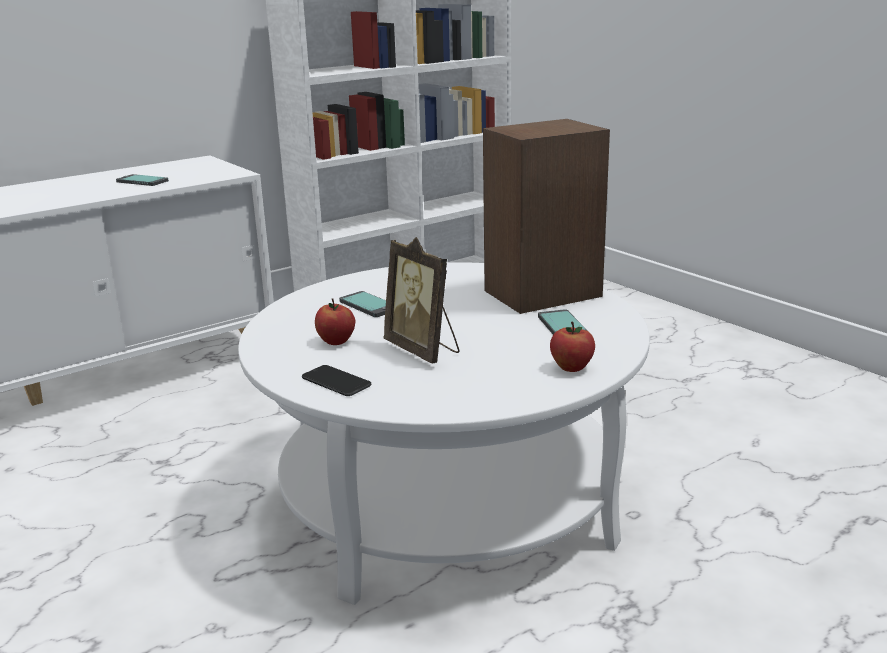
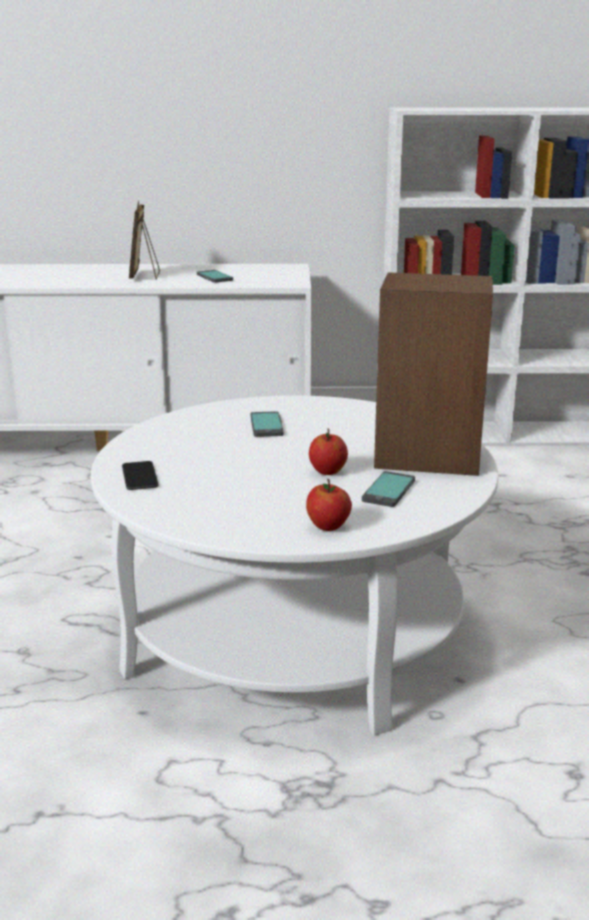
camera: 35 degrees right, 0 degrees up
apple [315,298,356,345] -> apple moved to [309,429,348,475]
picture frame [383,237,460,364] -> picture frame moved to [129,200,160,280]

